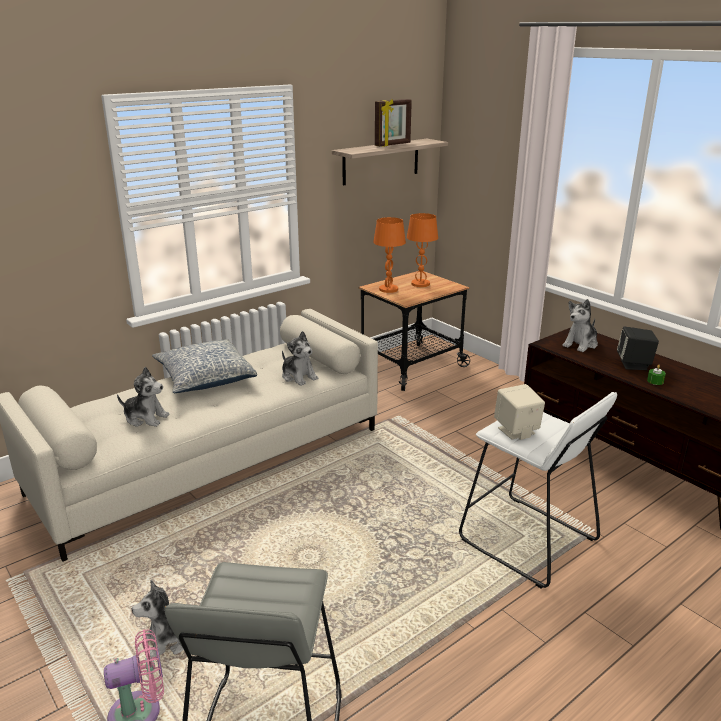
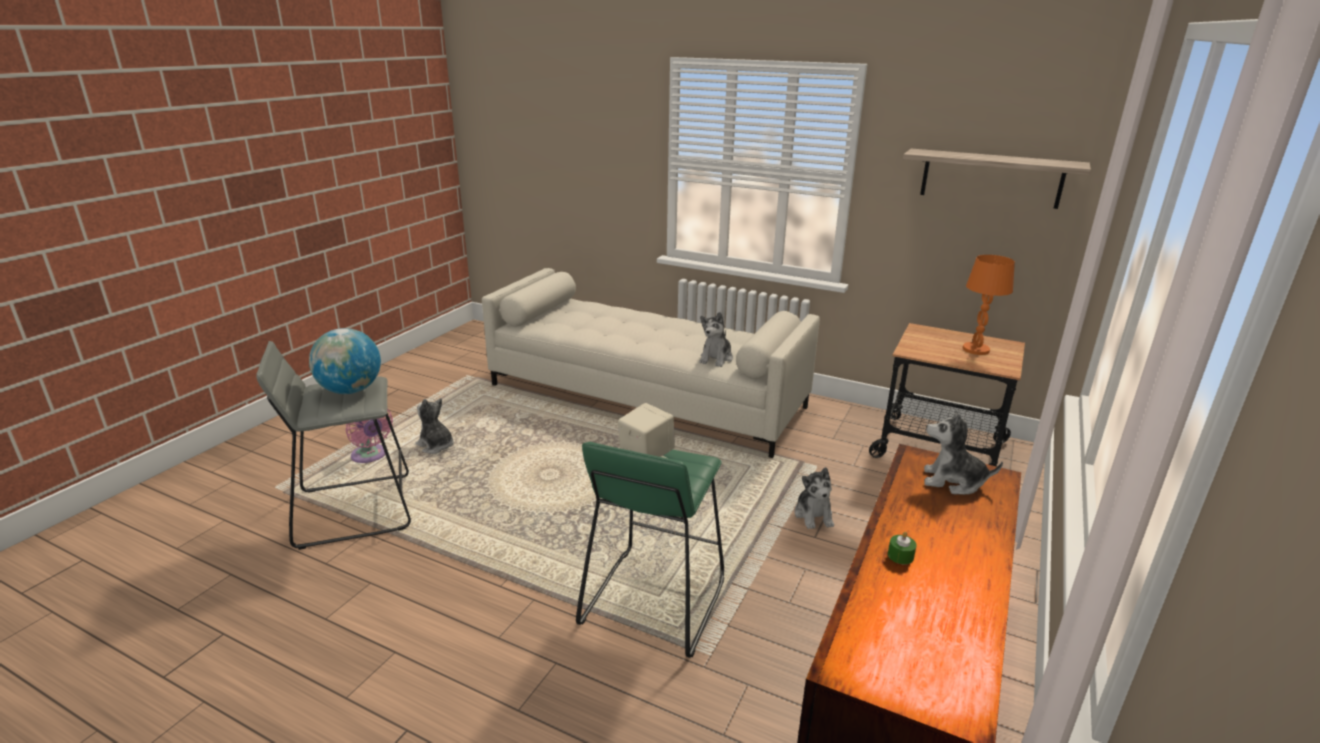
camera: 65 degrees right, 0 degrees up
plush toy [117,367,170,427] -> plush toy moved to [794,467,834,529]
pillow [152,339,257,393] -> none
orange table lamp [373,217,406,293] -> none
picture frame [375,99,412,147] -> none
white stool [459,392,617,589] -> green stool [576,442,724,658]
black speaker [617,327,659,370] -> none
none -> globe [309,328,381,394]

